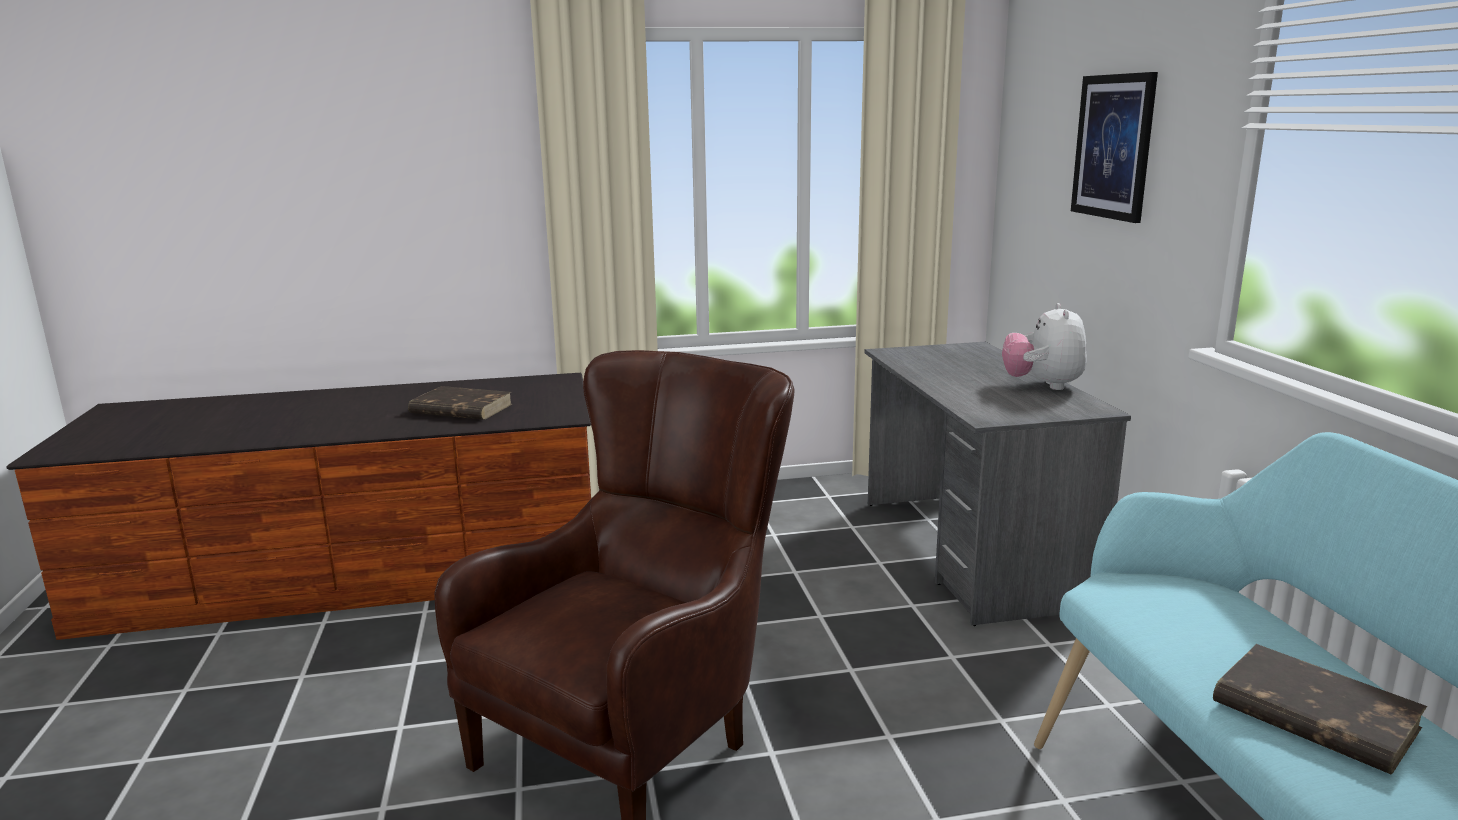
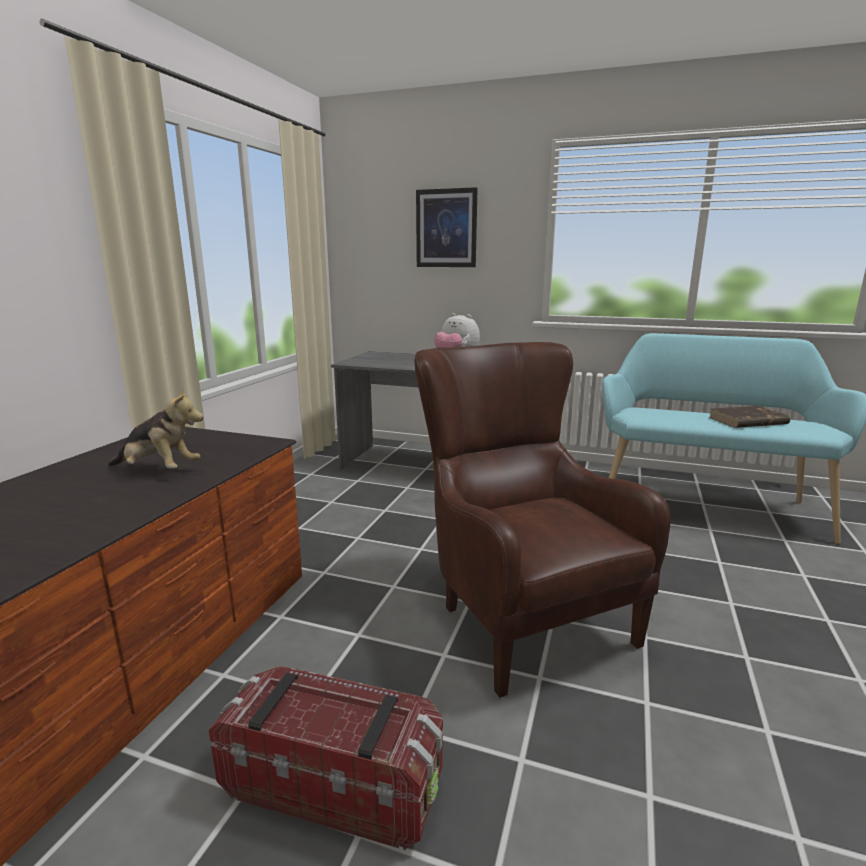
camera: 60 degrees left, 0 degrees up
brown book [408,386,512,420] -> plush toy [108,388,204,469]
none -> storage box [209,666,443,850]

